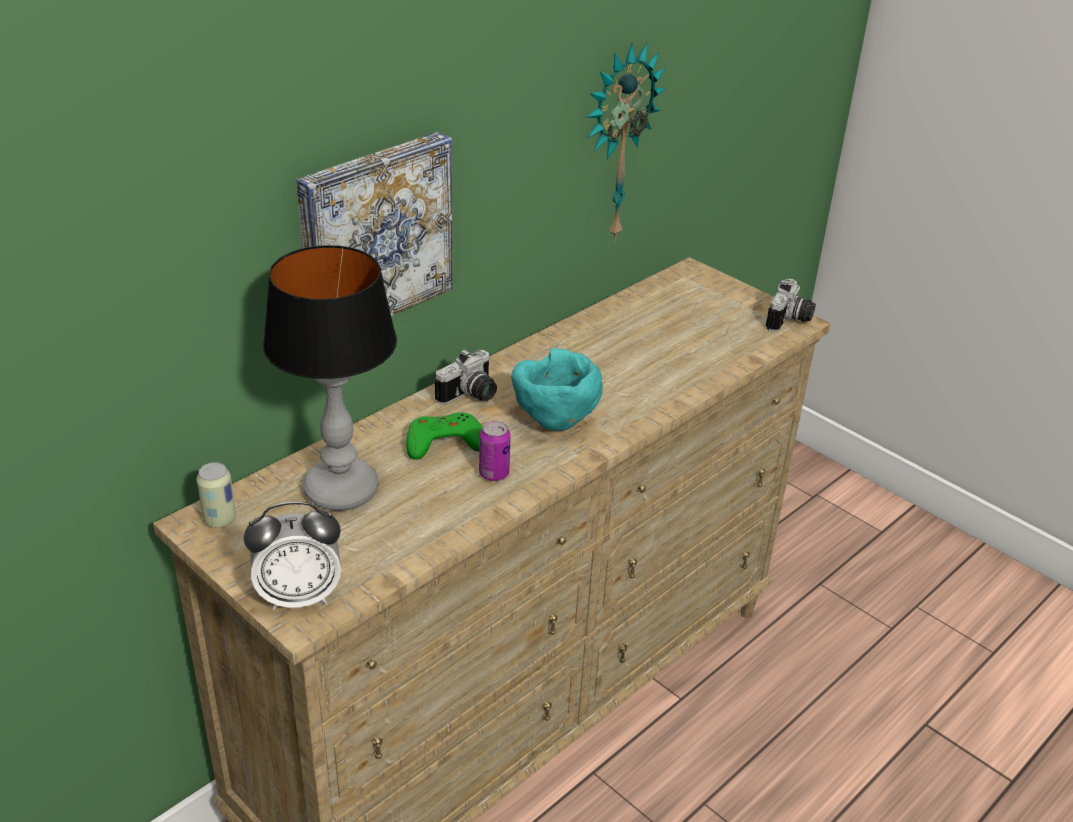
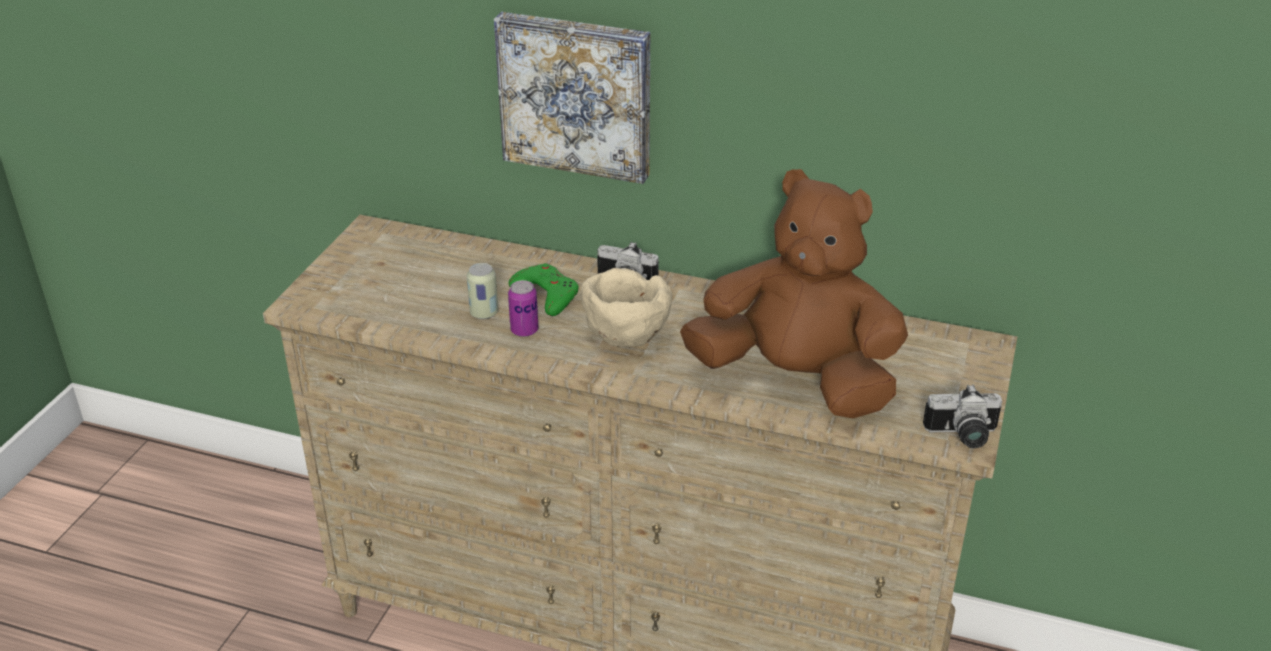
camera: 65 degrees right, 0 degrees up
can [197,462,236,528] -> can moved to [467,263,498,319]
alarm clock [244,502,341,610] -> none
table lamp [263,245,397,511] -> none
turquoise bowl [511,348,603,431] -> beige bowl [581,268,672,347]
wall clock [586,43,665,241] -> none
none -> brown plush toy [680,169,908,418]

